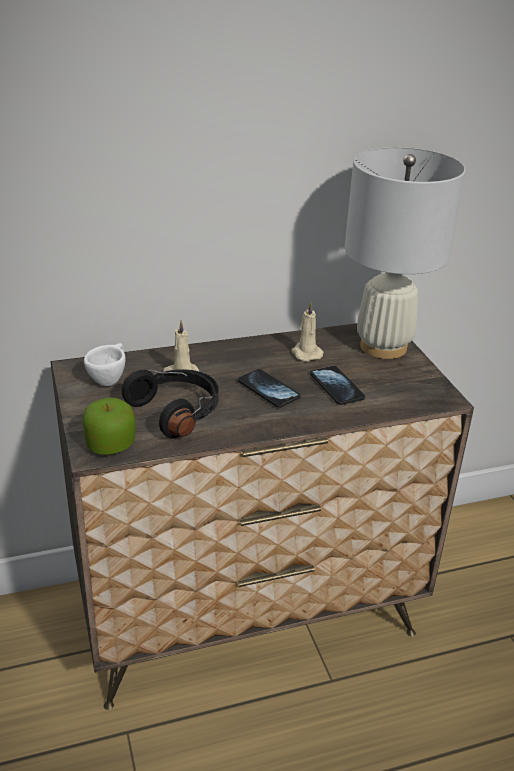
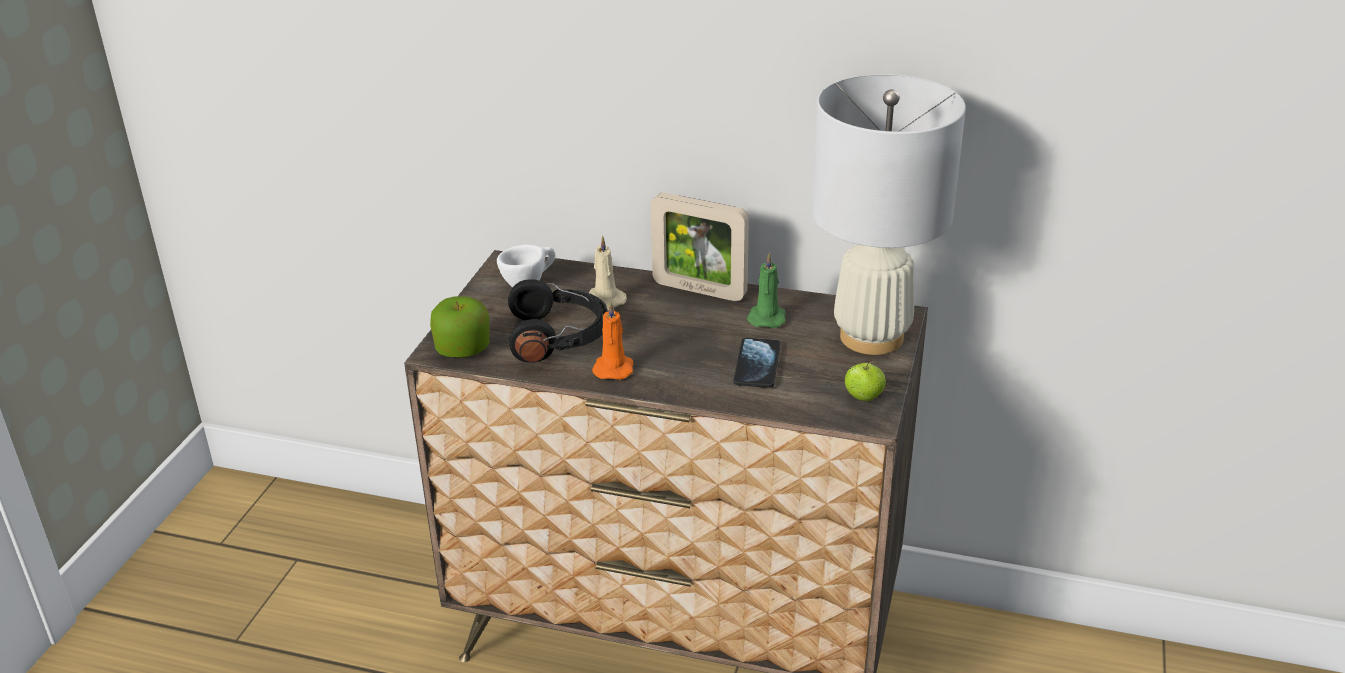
camera: 35 degrees right, 0 degrees up
phone [238,369,301,408] -> none
beige candle [292,302,323,361] -> green candle [747,253,786,328]
none -> orange candle [592,301,634,380]
none -> picture frame [651,192,749,301]
none -> apple [845,361,886,401]

